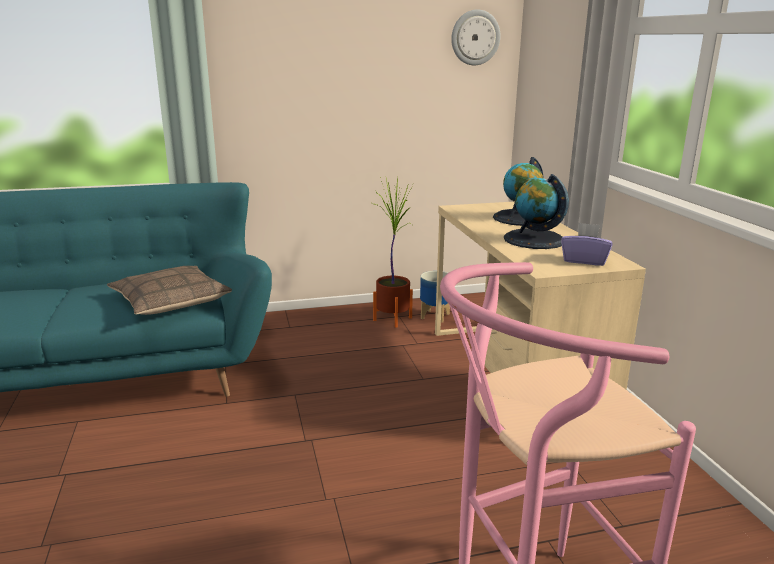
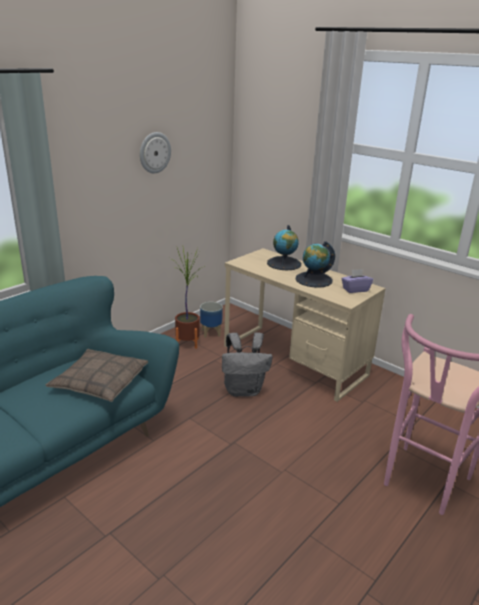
camera: 35 degrees left, 5 degrees up
wall clock [451,9,500,65] -> wall clock moved to [140,132,171,173]
none -> grey backpack [222,332,272,397]

